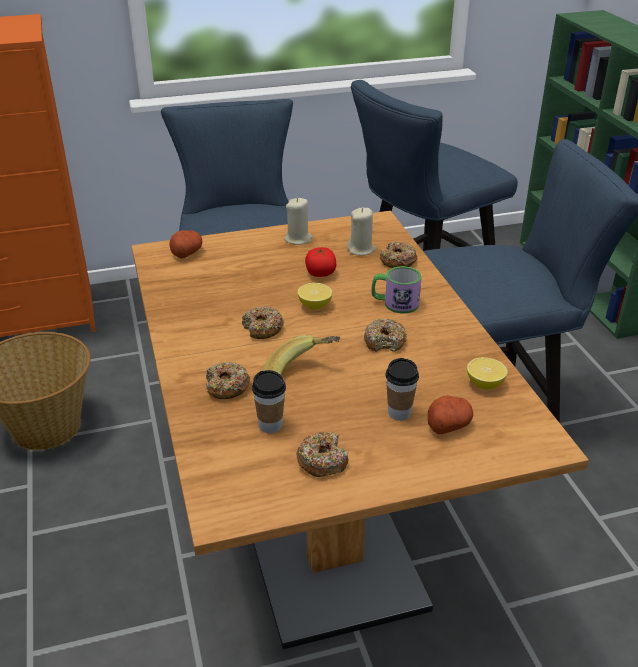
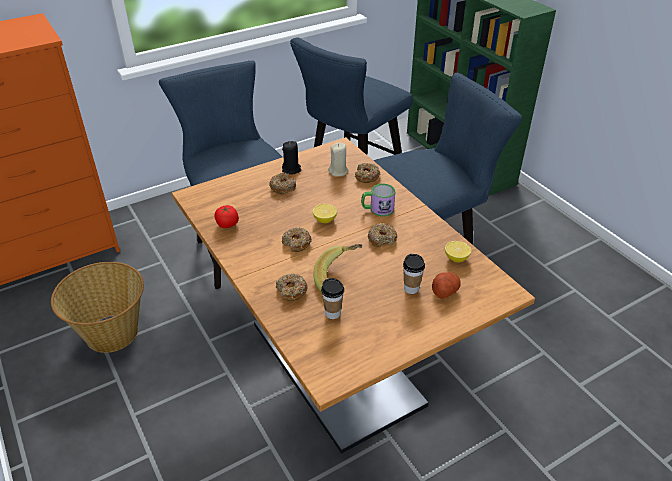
camera: 15 degrees left, 5 degrees up
potato [169,230,202,259] -> none
beige candle [284,198,313,245] -> black candle [282,141,301,175]
donut [296,432,348,477] -> donut moved to [269,173,296,194]
tomato [305,247,336,277] -> tomato moved to [214,205,239,228]

